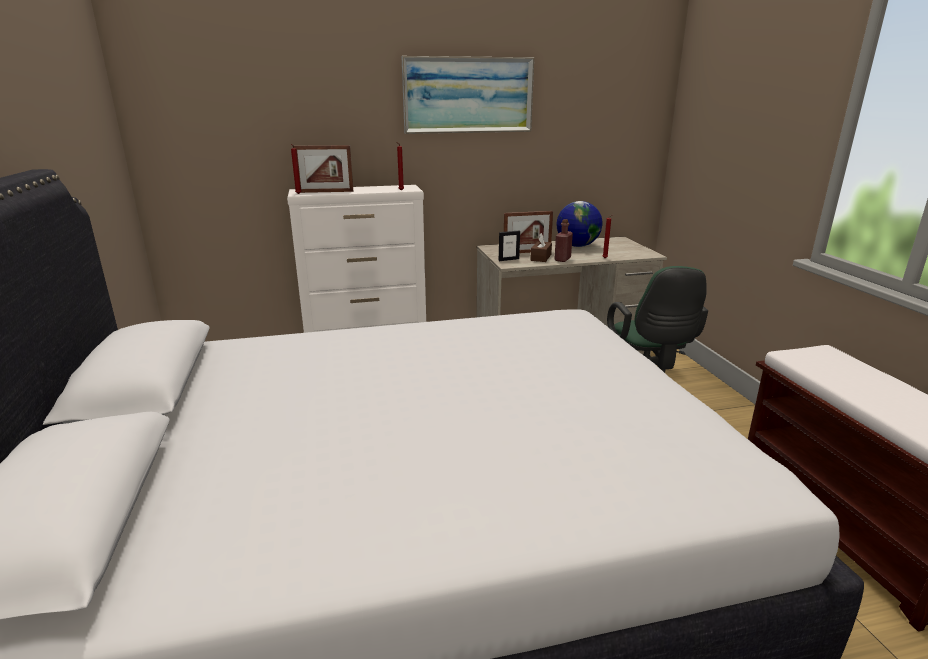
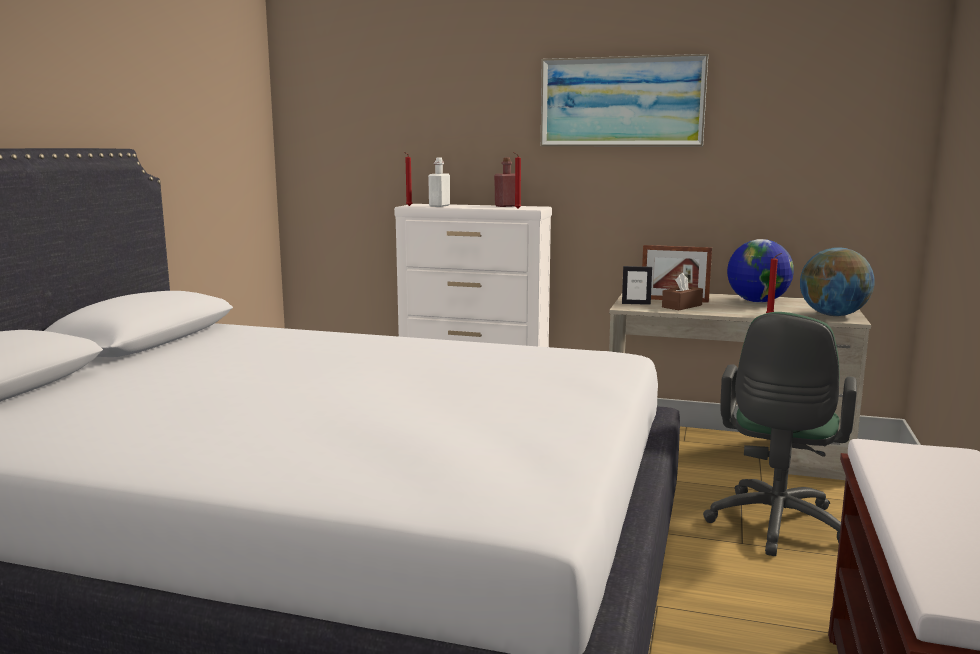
camera: 30 degrees right, 10 degrees down
picture frame [294,145,353,193] -> white bottle [428,158,450,207]
red bottle [554,219,573,262] -> red bottle moved to [494,158,515,207]
none -> globe [800,247,875,316]

